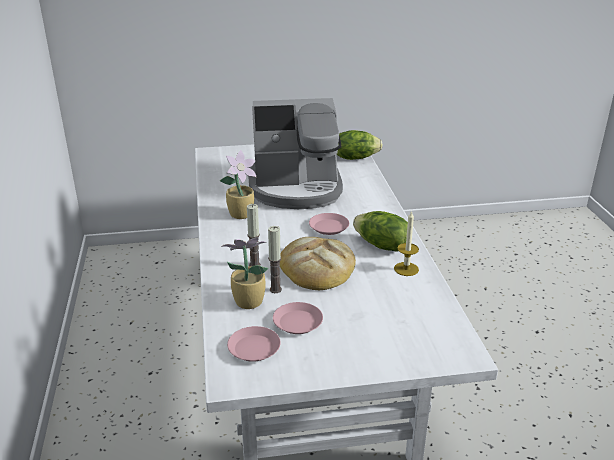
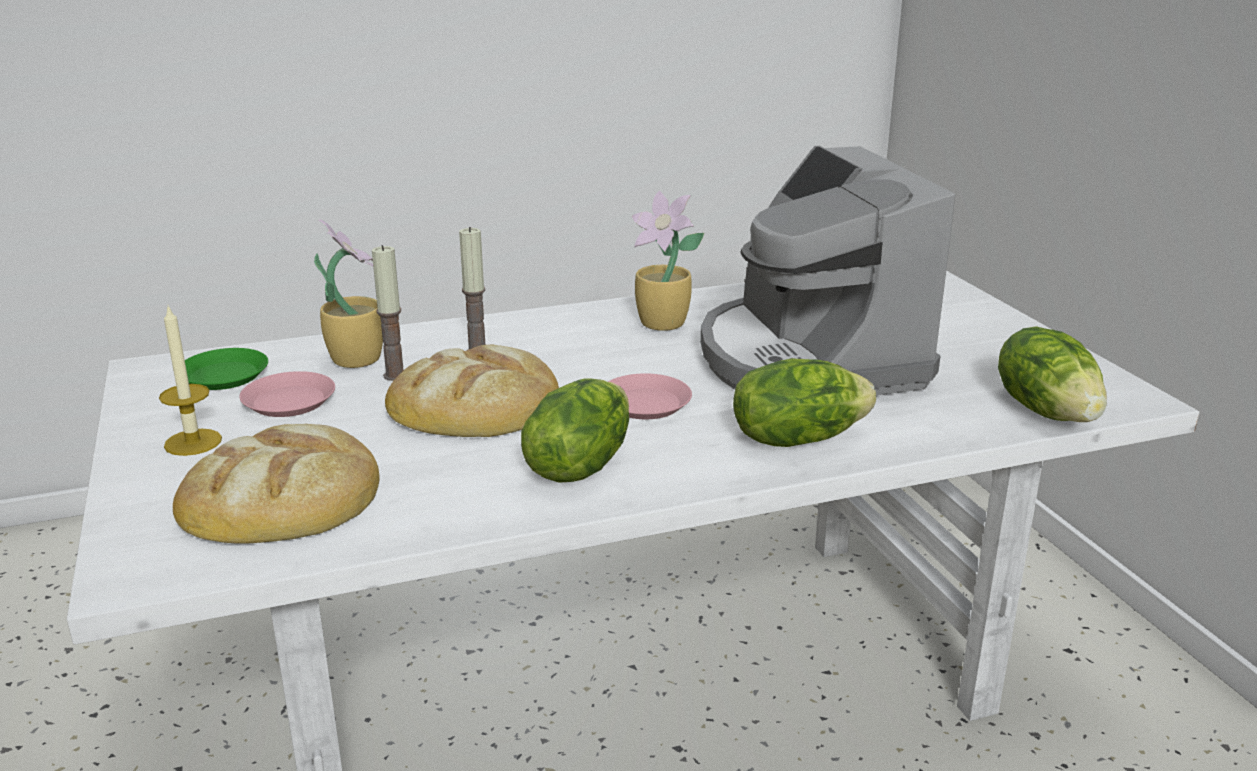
camera: 80 degrees right, 5 degrees down
pink plate [227,326,281,362] -> green plate [185,348,268,390]
candle [394,210,419,276] -> candle moved to [159,306,222,456]
none -> bread [173,424,379,544]
none -> lettuce [733,358,876,447]

